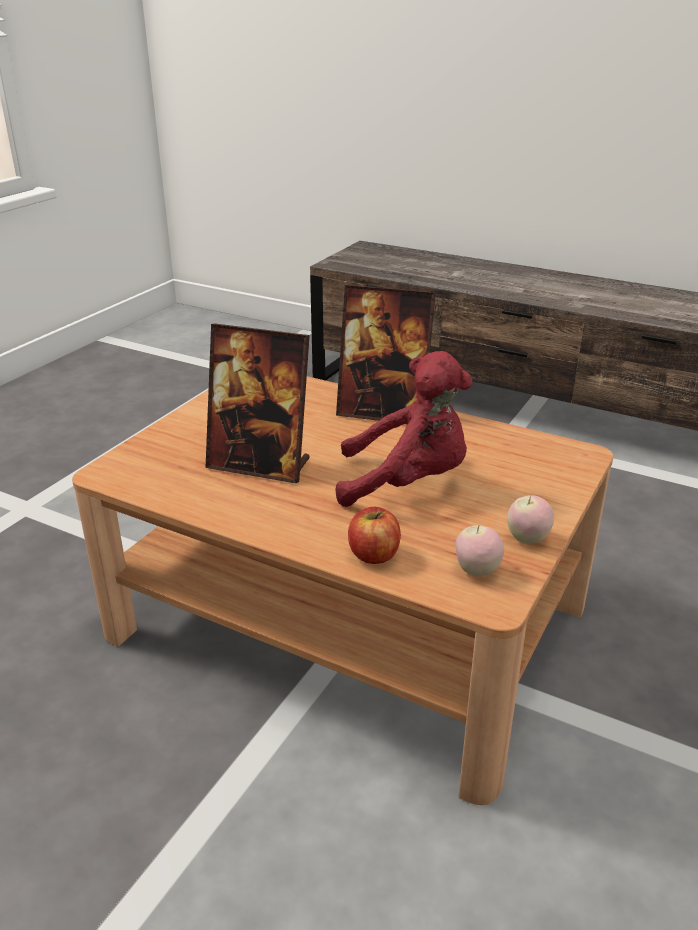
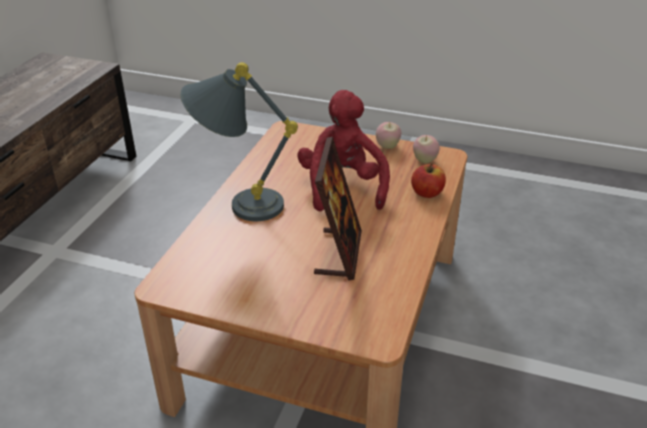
camera: 100 degrees left, 5 degrees up
picture frame [336,285,436,424] -> grey table lamp [180,62,298,221]

